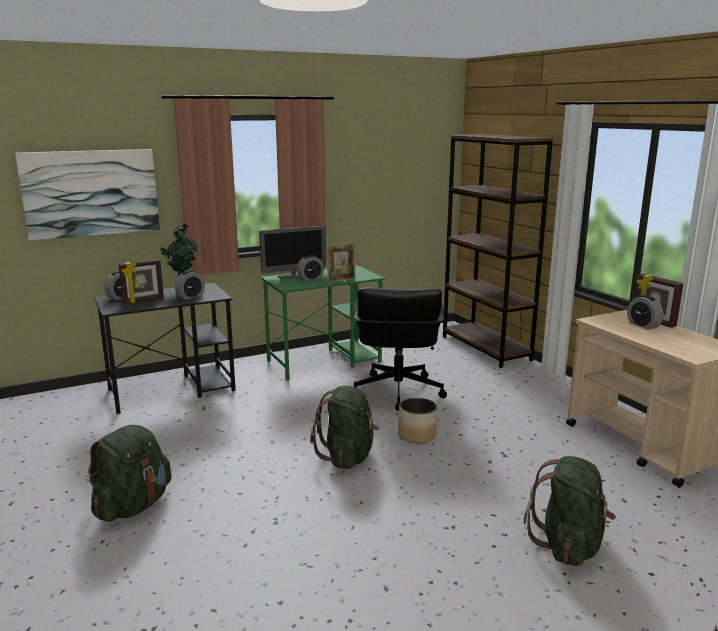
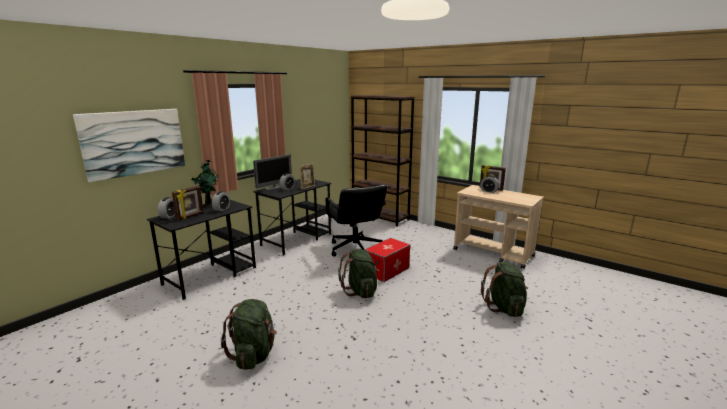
camera: 25 degrees left, 0 degrees up
green desk [261,266,385,380] -> black desk [253,179,331,255]
planter [398,398,437,444] -> storage box [364,238,411,282]

